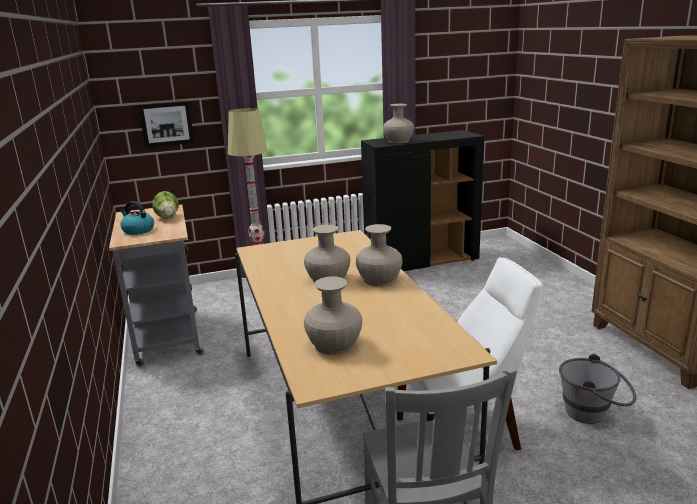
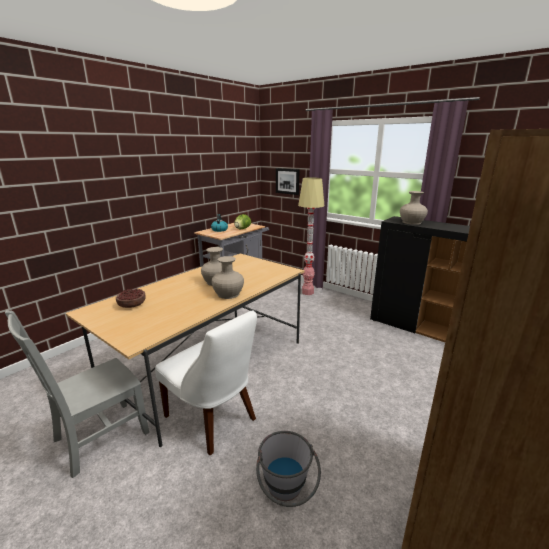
camera: 55 degrees right, 0 degrees up
beige vase [304,276,362,355] -> bowl [116,289,145,308]

